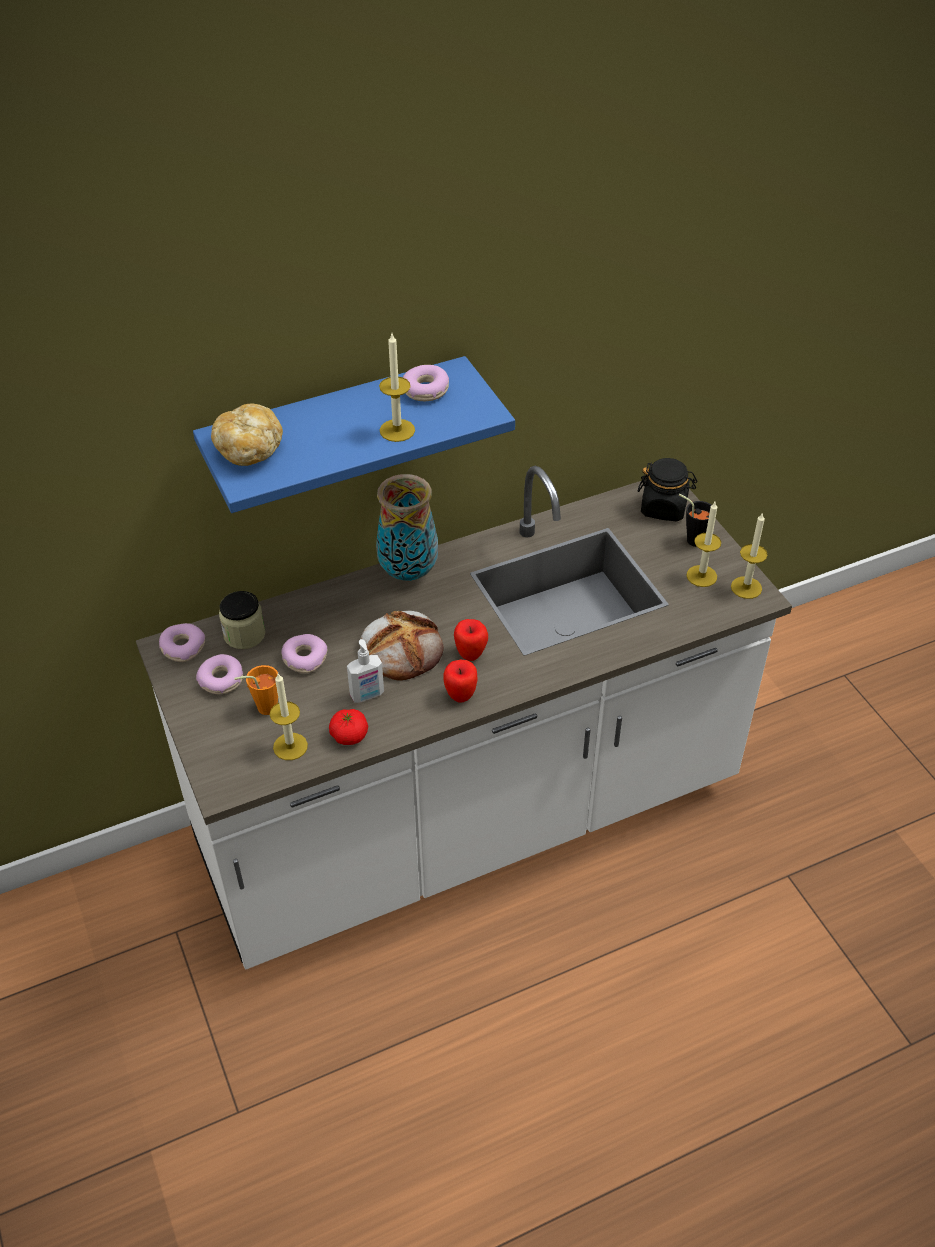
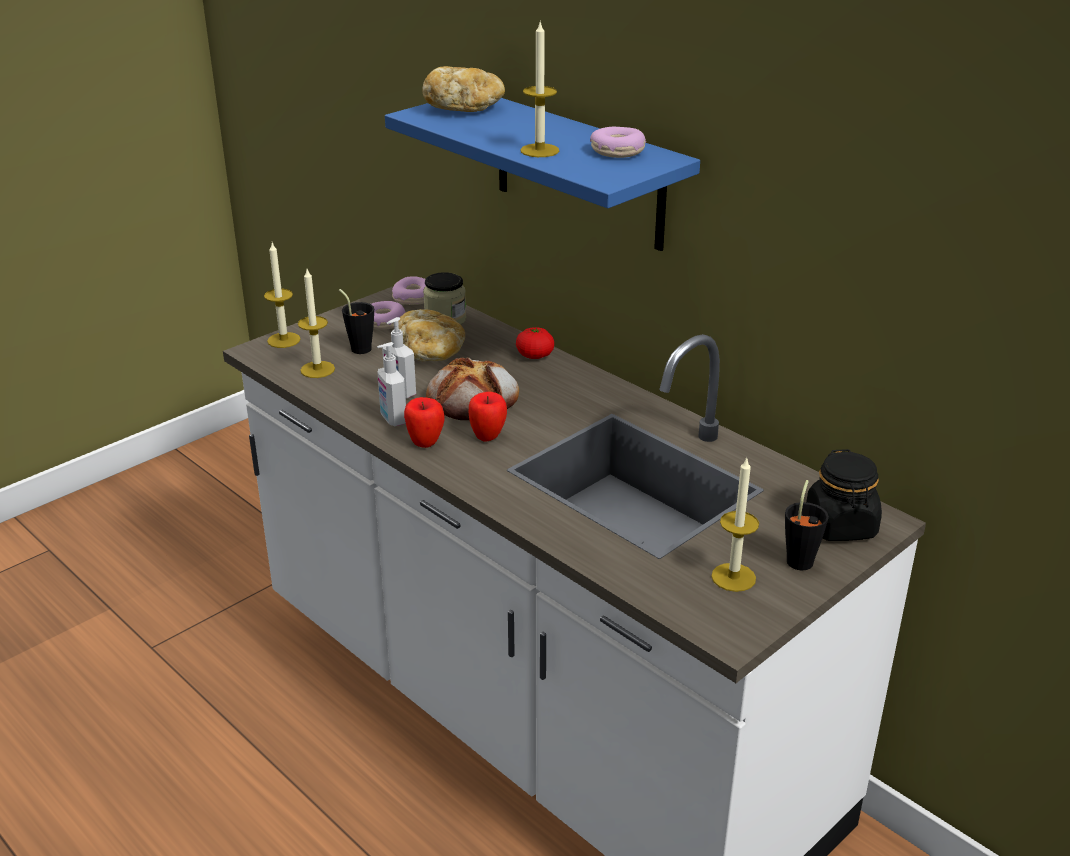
camera: 70 degrees right, 15 degrees down
orange cup [234,665,278,715] -> black cup [339,289,374,354]
donut [281,634,327,673] -> bread [398,309,465,361]
tomato [329,709,368,745] -> tomato moved to [516,327,554,359]
vase [376,474,438,581] -> none
candle [731,512,767,599] -> candle moved to [264,243,301,348]
none -> soap dispenser [377,342,406,427]

